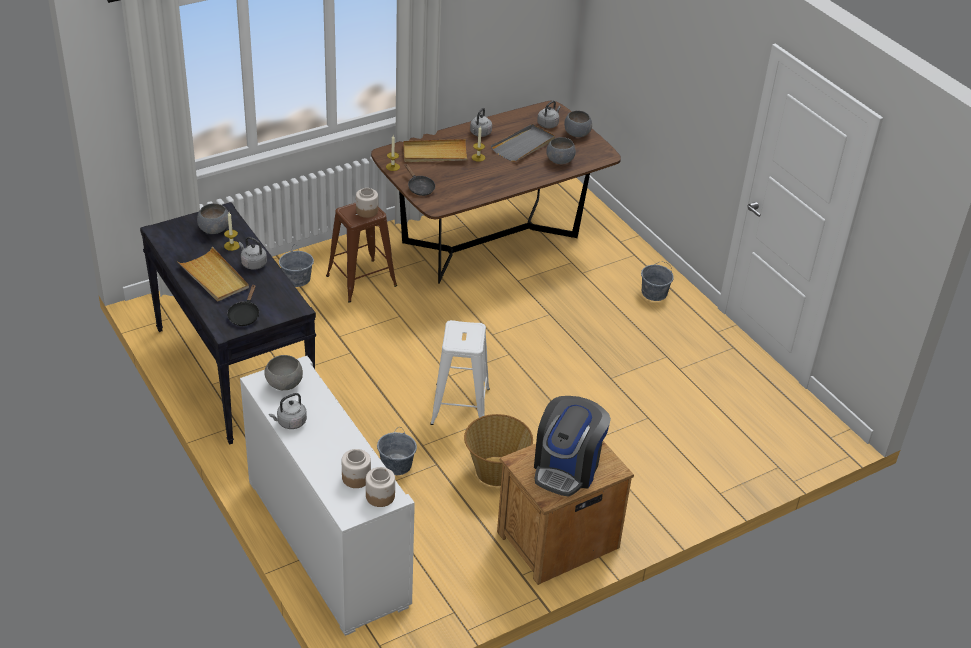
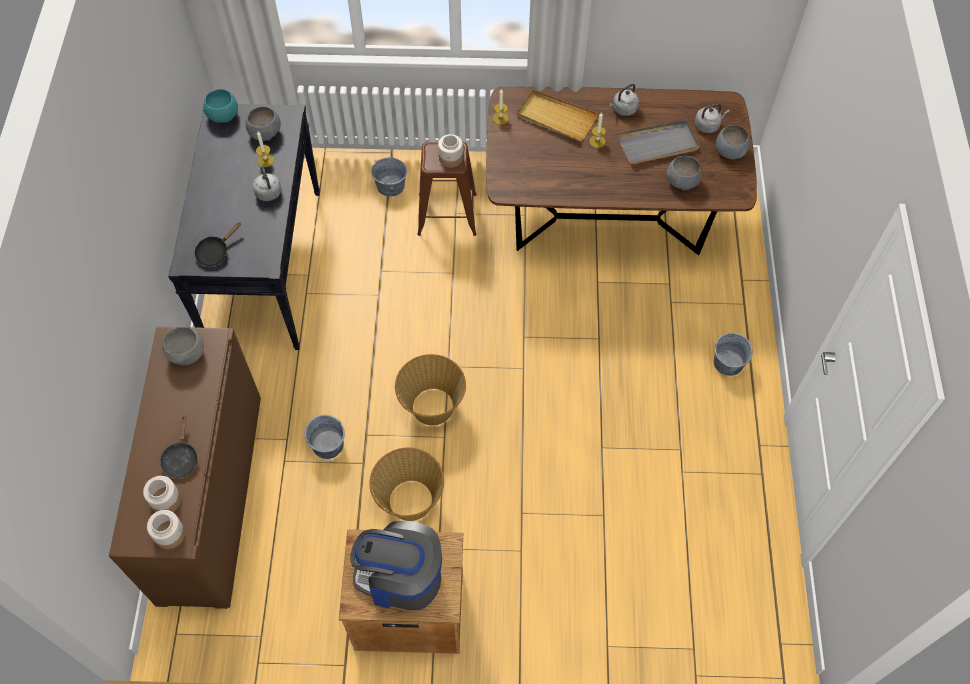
camera: 35 degrees right, 20 degrees up
beige tray [177,247,249,302] -> none
white cabinet [240,356,415,636] -> brown cabinet [109,327,261,609]
grey kettle [269,393,307,429] -> none
black frying pan [405,164,435,196] -> black frying pan moved to [160,415,198,478]
white stool [430,320,490,425] -> basket [395,354,466,425]
coffee machine [534,396,611,497] -> coffee machine turned 45 degrees clockwise [351,521,442,610]
none -> turquoise bowl [204,89,238,122]

